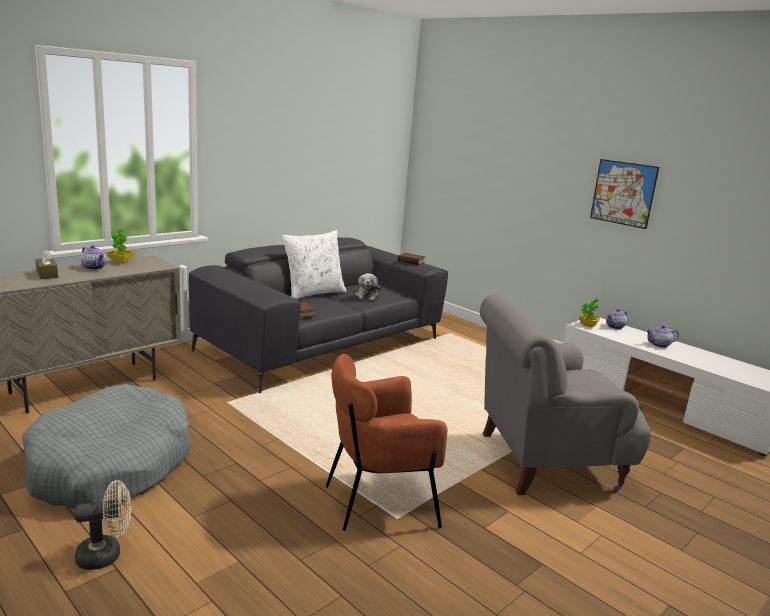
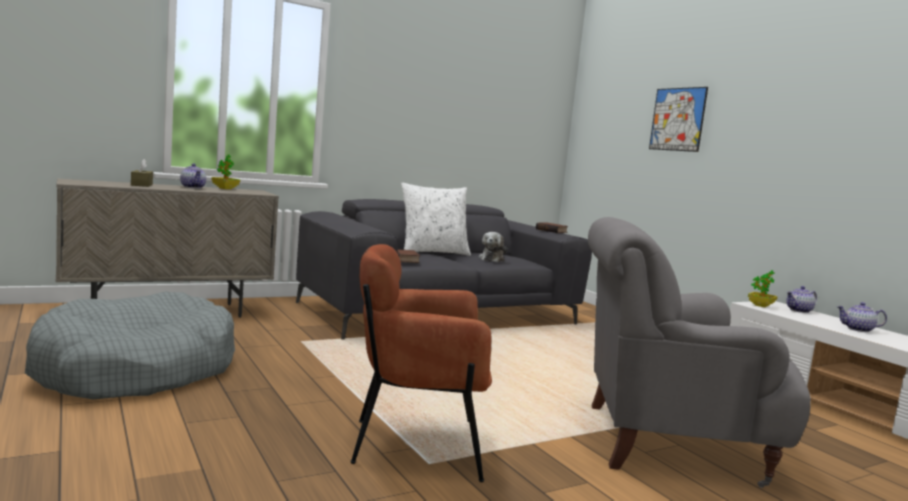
camera: 15 degrees right, 10 degrees down
beige fan [74,480,131,570] -> none
picture [590,159,659,229] -> picture moved to [649,87,708,152]

